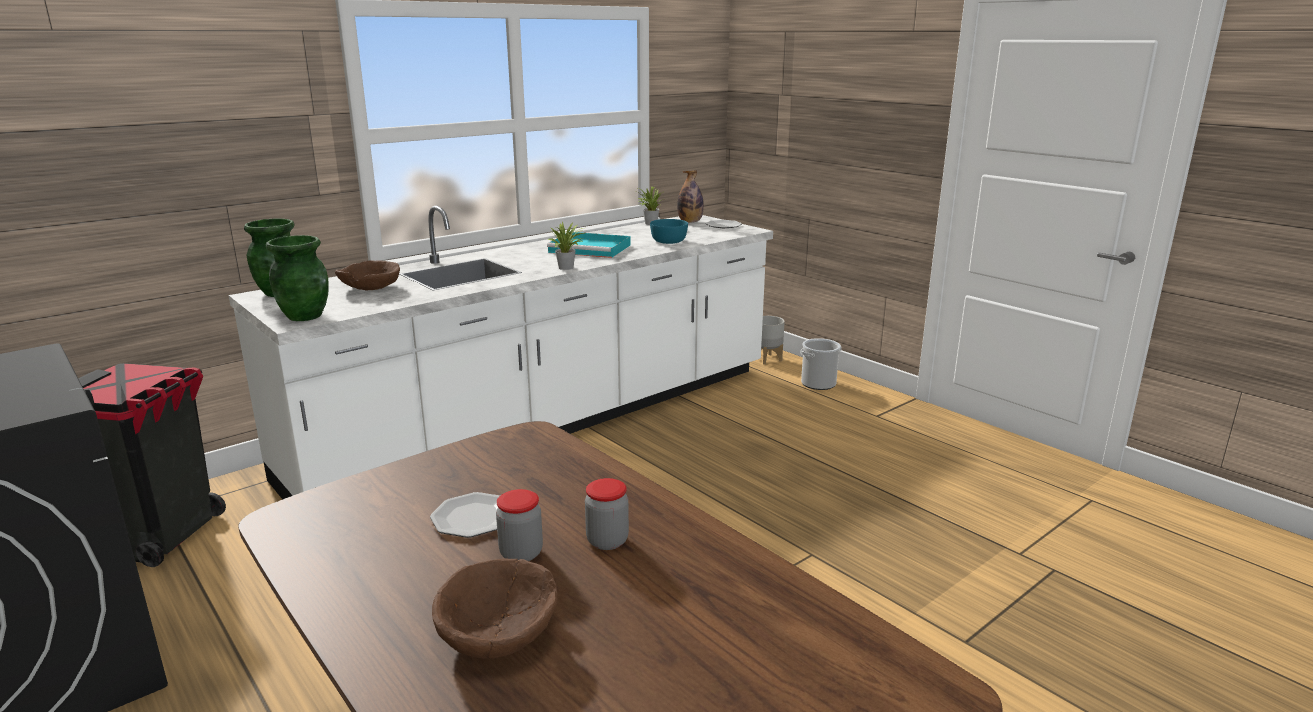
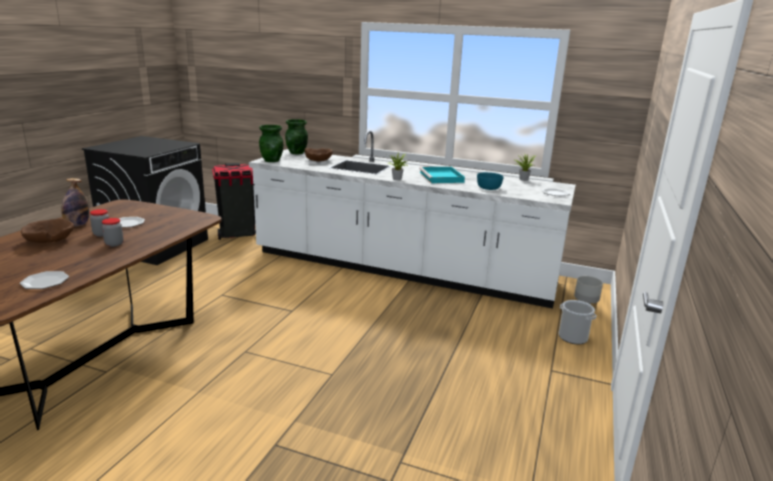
camera: 60 degrees right, 0 degrees up
bottle [677,170,704,223] -> bottle moved to [61,178,89,226]
none -> plate [20,271,69,289]

